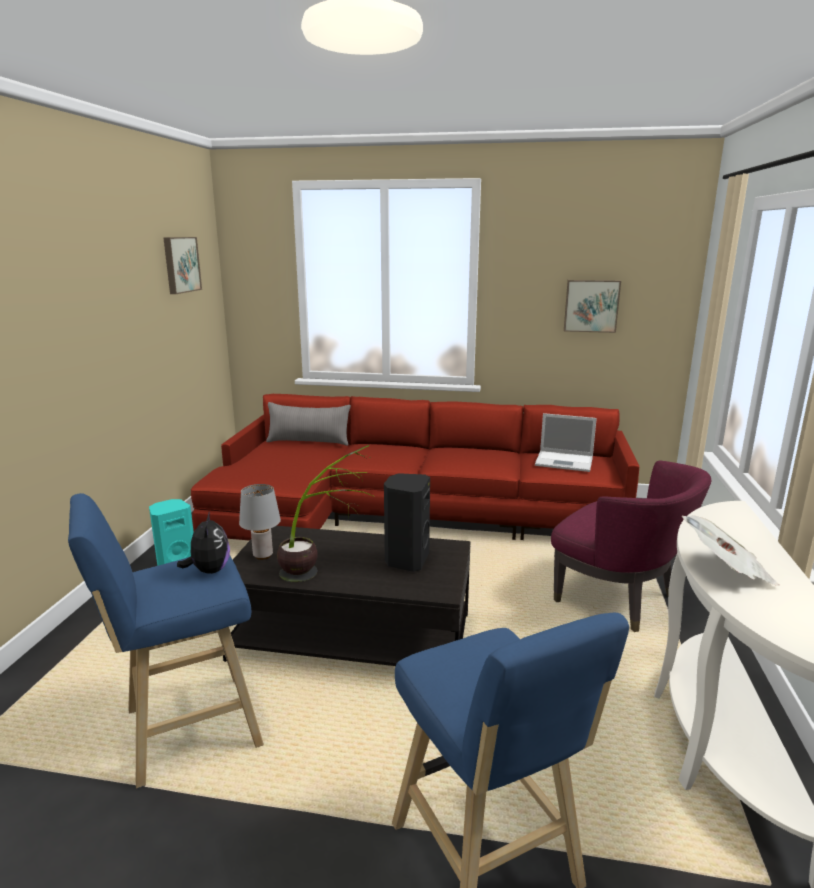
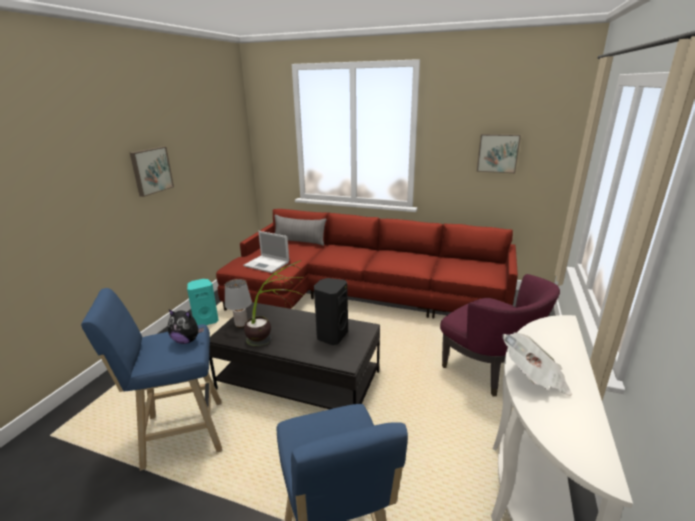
camera: 10 degrees right, 5 degrees up
picture [163,237,202,294] -> picture moved to [130,146,174,197]
plush toy [177,511,230,574] -> plush toy turned 105 degrees clockwise [168,309,204,344]
laptop [535,413,597,472] -> laptop moved to [243,231,289,273]

